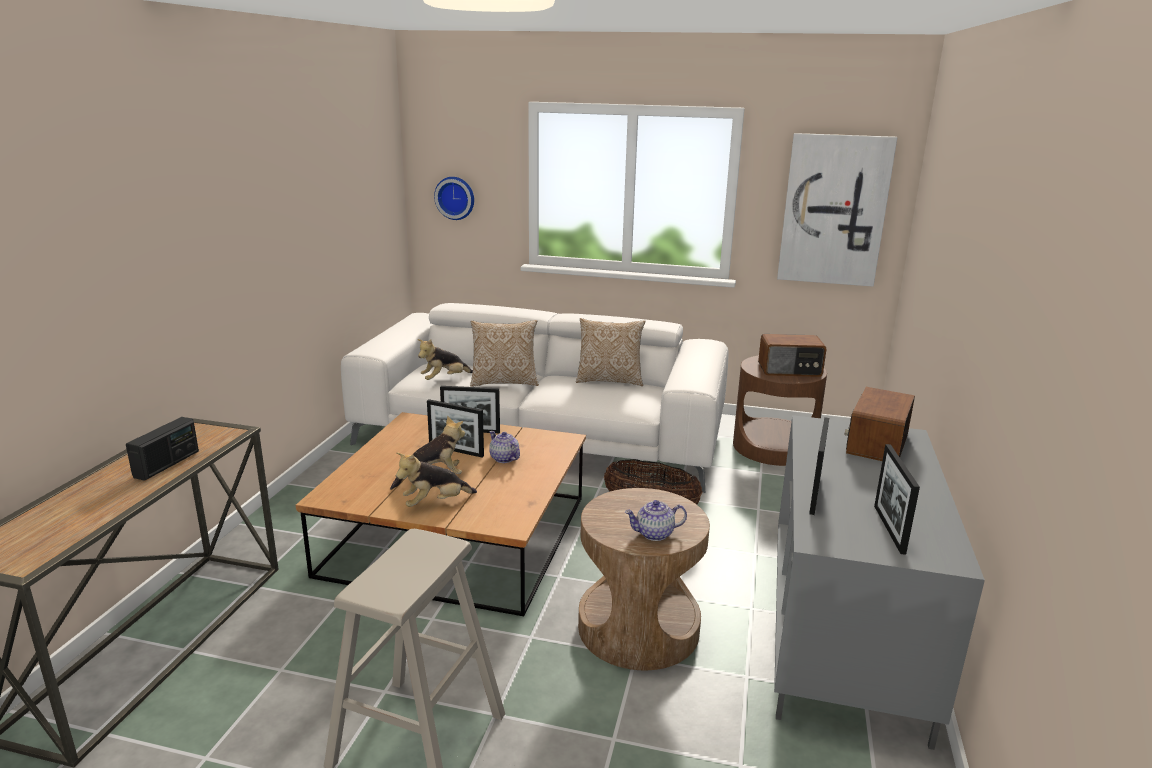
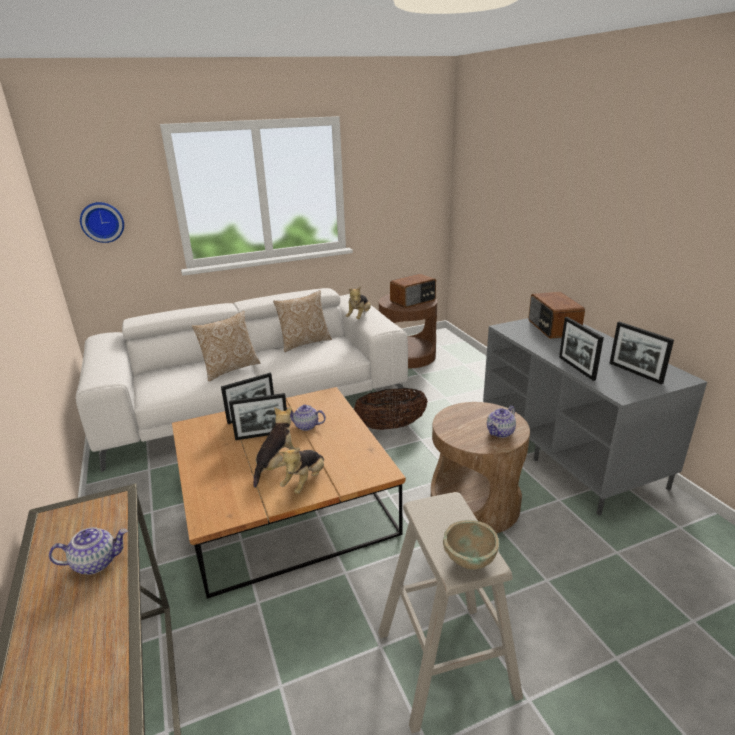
camera: 35 degrees left, 5 degrees up
radio [126,417,199,481] -> teapot [49,527,128,575]
plush toy [417,339,473,380] -> plush toy moved to [346,286,371,319]
picture [777,133,897,287] -> none
none -> beige bowl [443,520,499,570]

